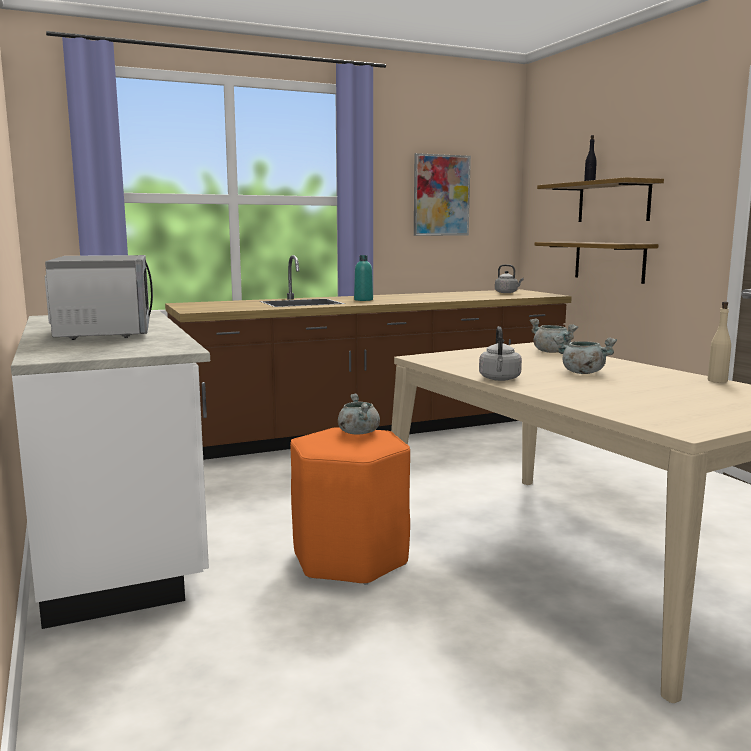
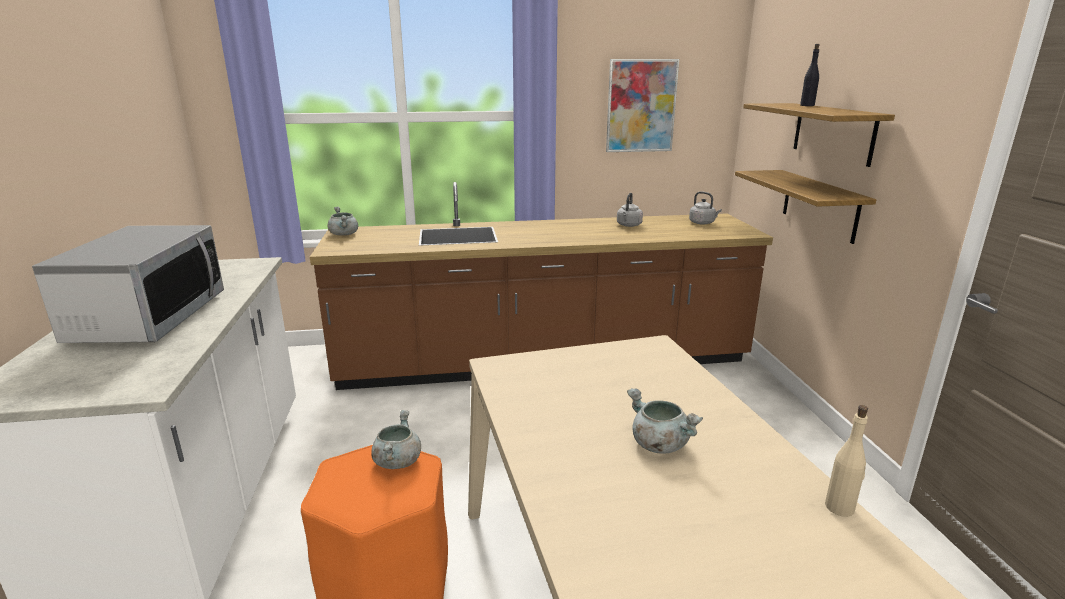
camera: 15 degrees right, 10 degrees up
turquoise bottle [354,255,373,301] -> none
grey kettle [479,326,522,381] -> grey kettle moved to [617,193,643,227]
grey cooking pot [530,318,578,353] -> grey cooking pot moved to [327,207,358,236]

